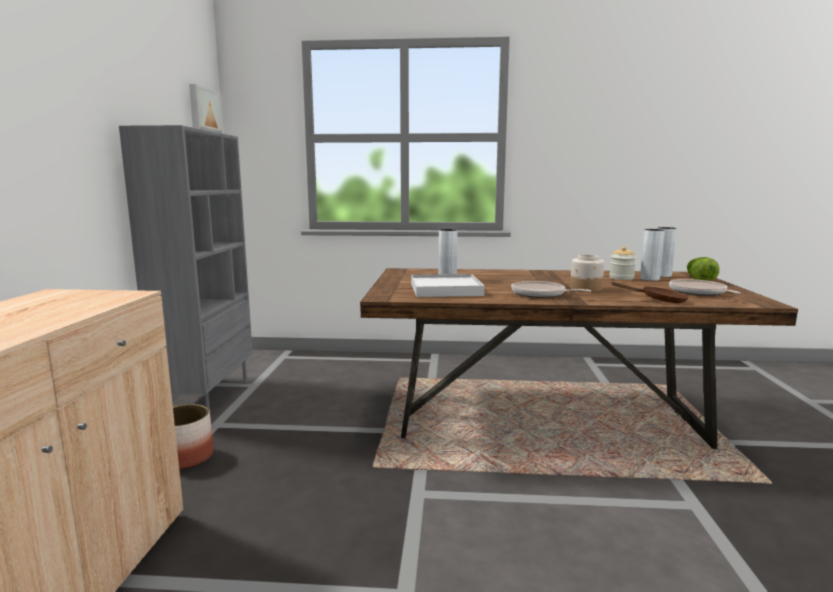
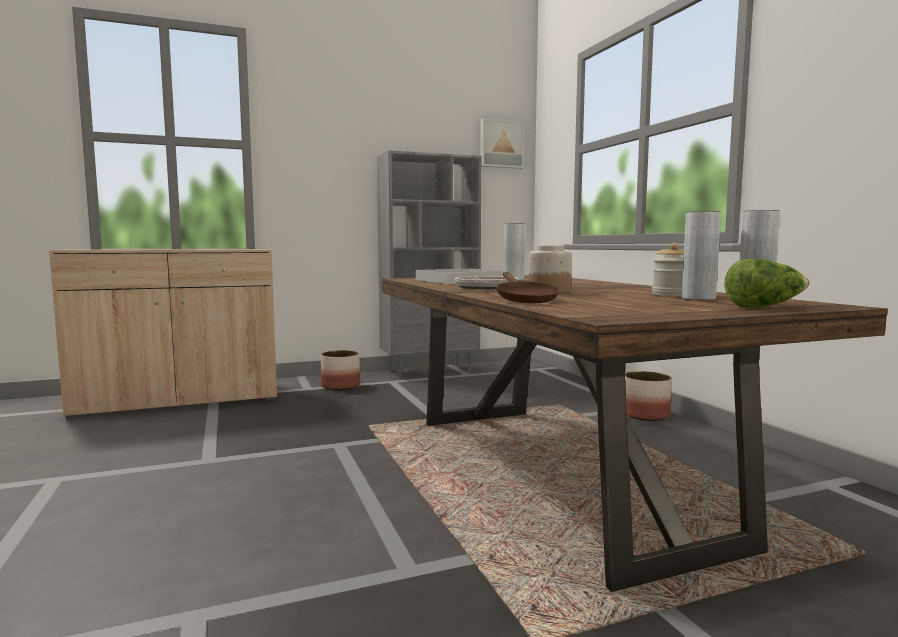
camera: 65 degrees right, 5 degrees down
frying pan [669,279,741,296] -> none
none -> planter [625,371,672,421]

